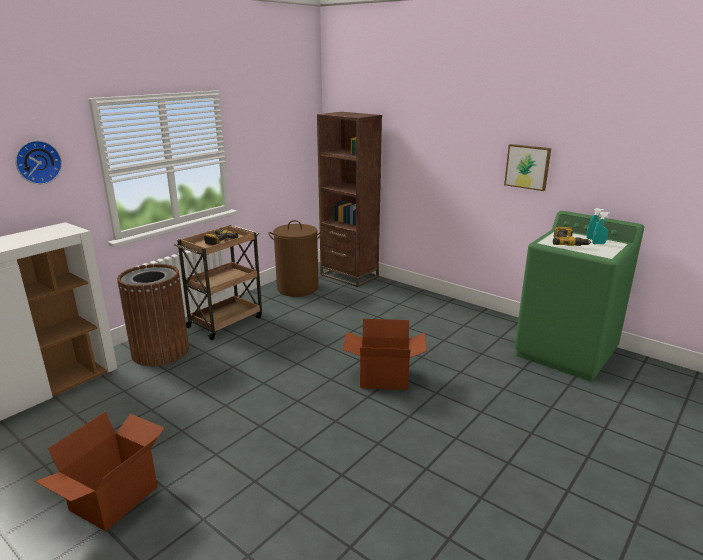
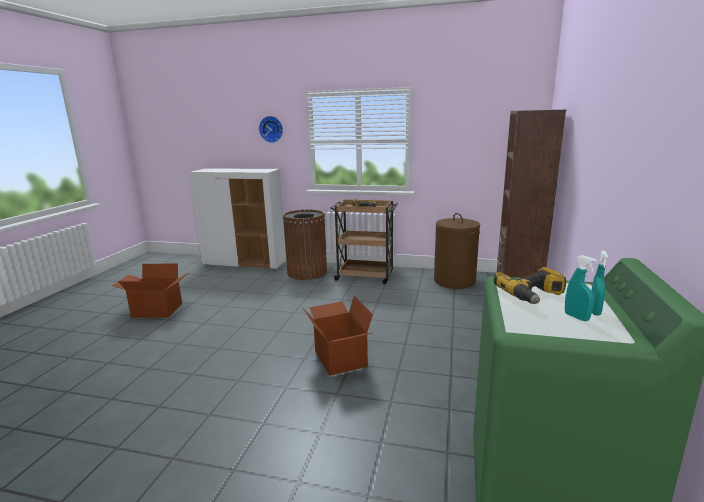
camera: 65 degrees right, 5 degrees down
picture [504,144,551,191] -> none

